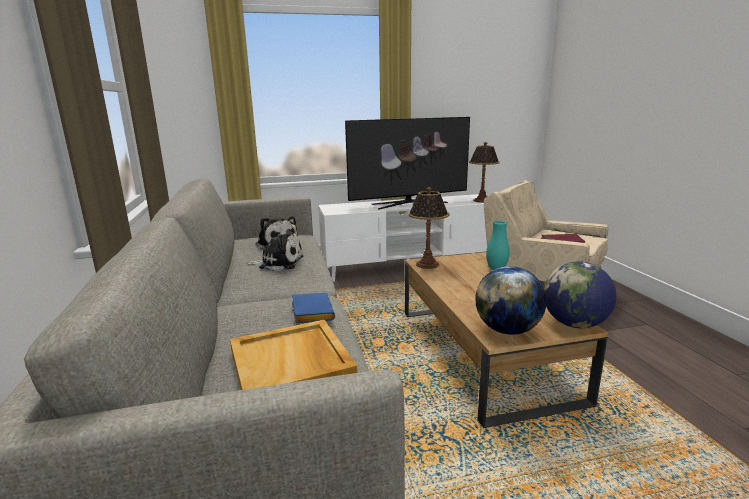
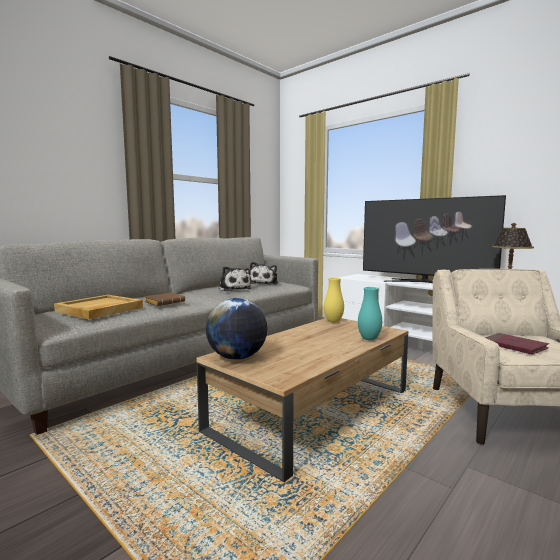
camera: 55 degrees right, 10 degrees down
blue book [292,293,335,323] -> brown book [145,292,185,306]
table lamp [408,187,450,269] -> yellow vase [324,278,344,323]
globe [544,261,616,328] -> none

